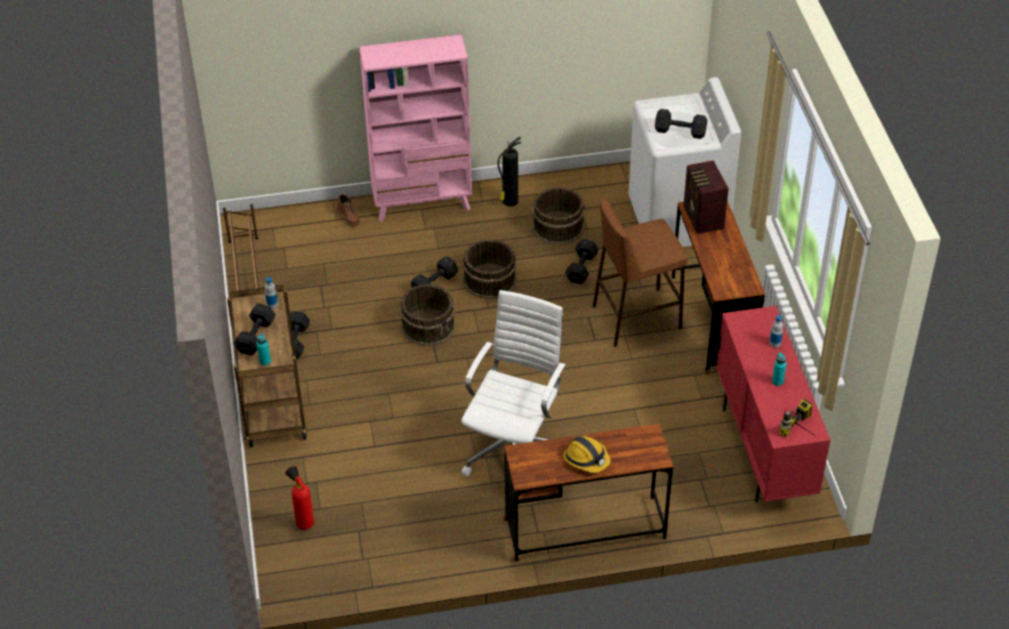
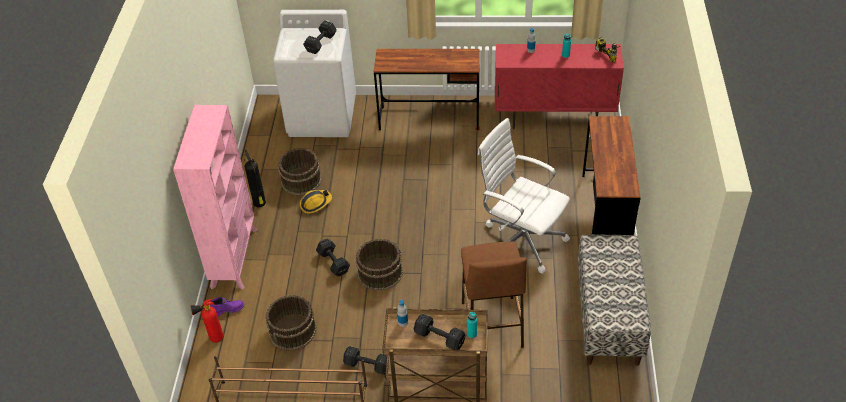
camera: 75 degrees left, 0 degrees up
fire extinguisher [285,466,314,530] -> fire extinguisher moved to [190,299,224,343]
brown boot [337,194,360,226] -> purple boot [210,297,244,316]
brown bucket [463,239,517,299] -> brown bucket moved to [266,295,316,351]
hard hat [563,436,611,473] -> hard hat moved to [300,190,332,214]
black dumbbell [565,239,599,284] -> none
brown stool [593,198,688,347] -> brown stool moved to [461,241,527,348]
radio [684,160,729,234] -> none
none -> bench [578,235,651,366]

